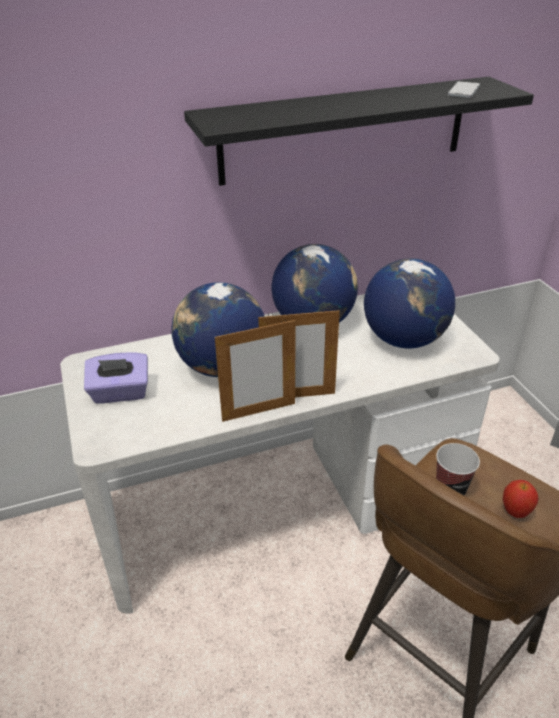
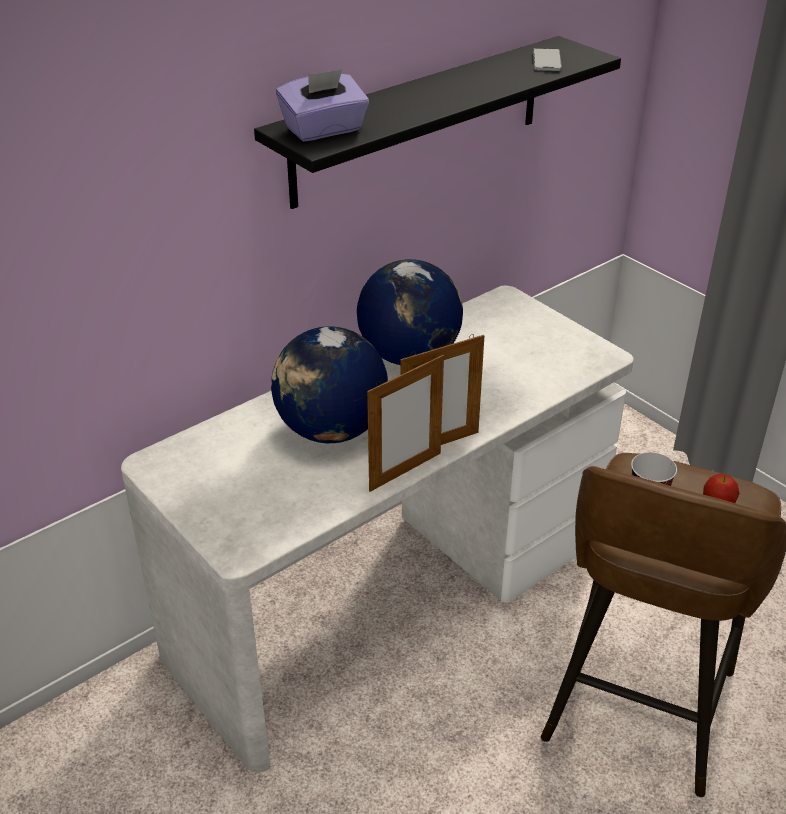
camera: 20 degrees left, 0 degrees up
purple tissue box [84,353,148,404] -> purple tissue box moved to [276,69,369,142]
globe [364,258,455,348] -> none

